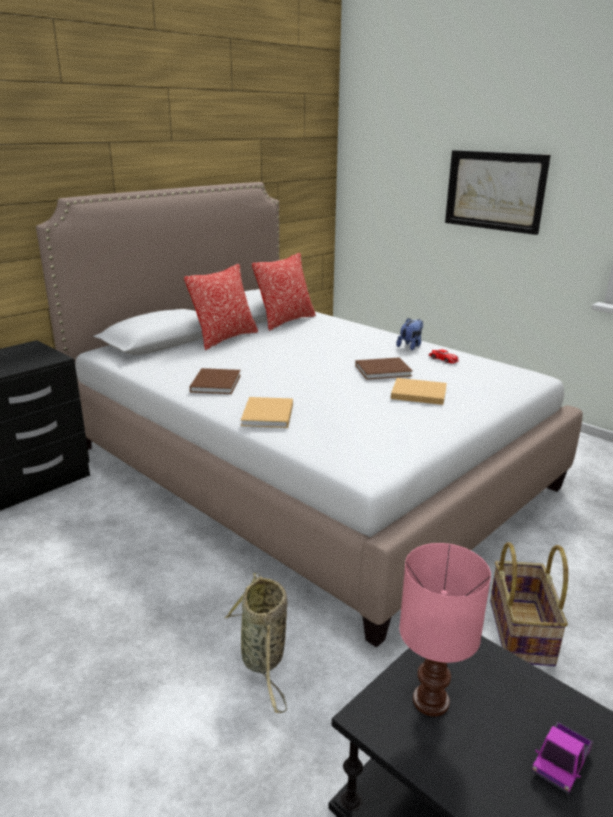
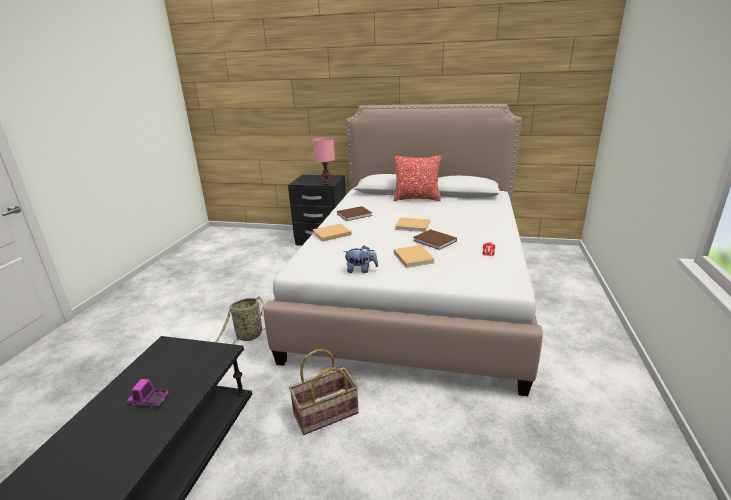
camera: 60 degrees right, 0 degrees up
pillow [252,253,316,331] -> none
plush toy [396,318,423,350] -> plush toy moved to [343,246,378,273]
pink table lamp [399,543,491,716] -> pink table lamp moved to [313,137,335,185]
picture [445,150,551,235] -> none
none -> beige book [395,218,430,232]

